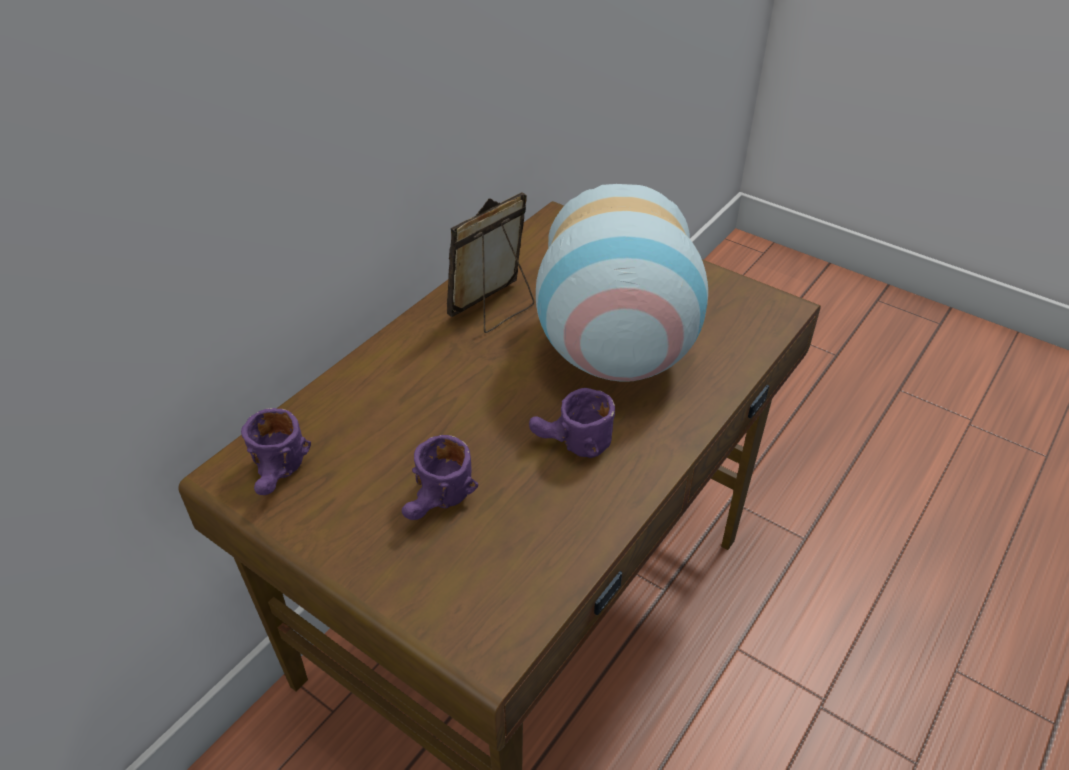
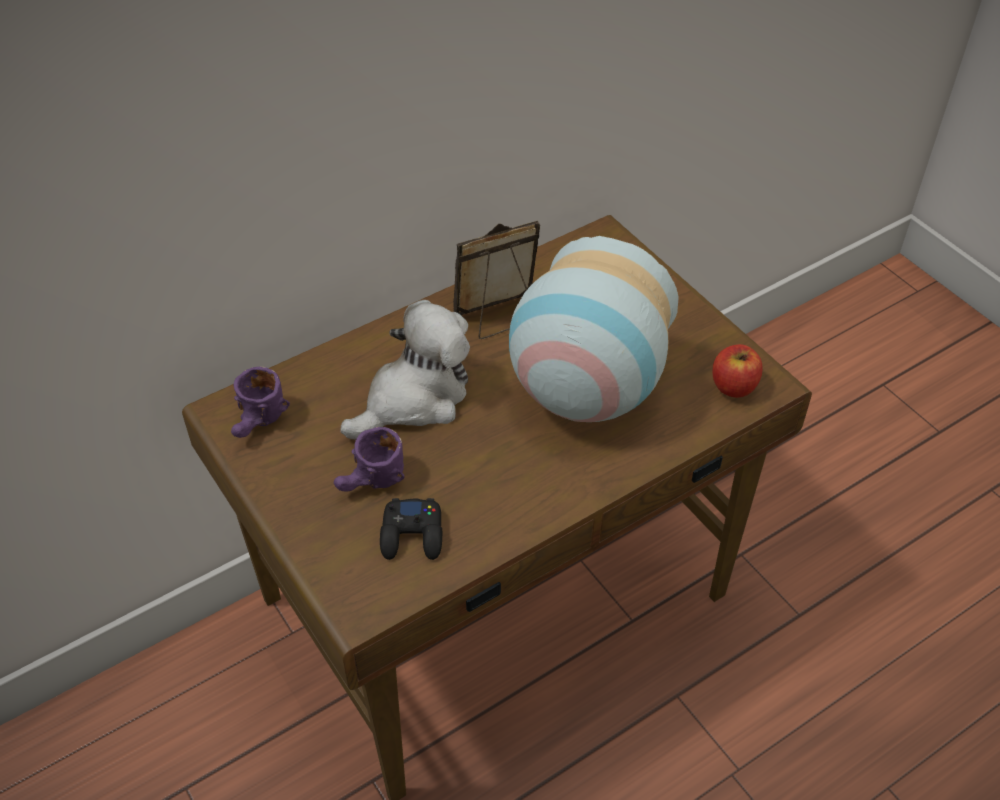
camera: 20 degrees right, 5 degrees up
purple mug [529,388,615,458] -> none
none -> plush toy [341,300,470,439]
none -> black game controller [380,498,442,560]
none -> apple [712,344,762,398]

